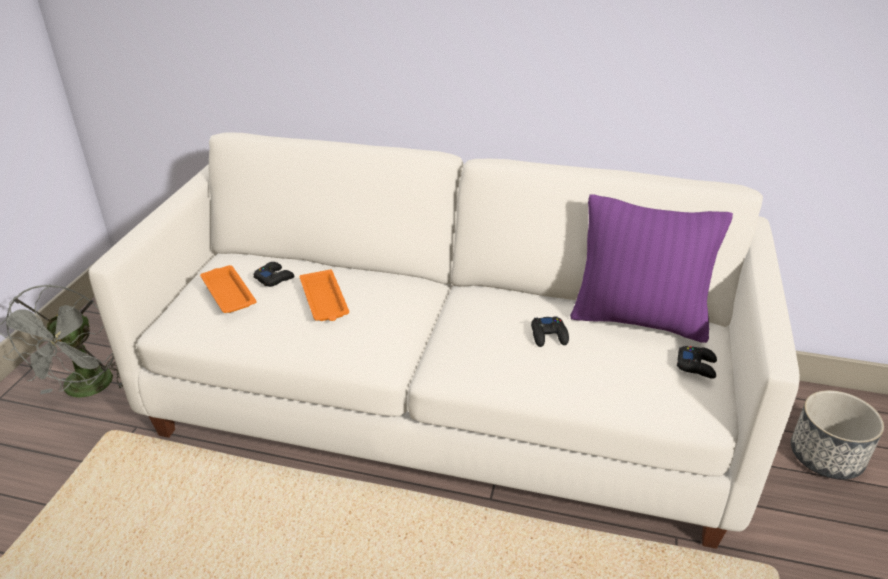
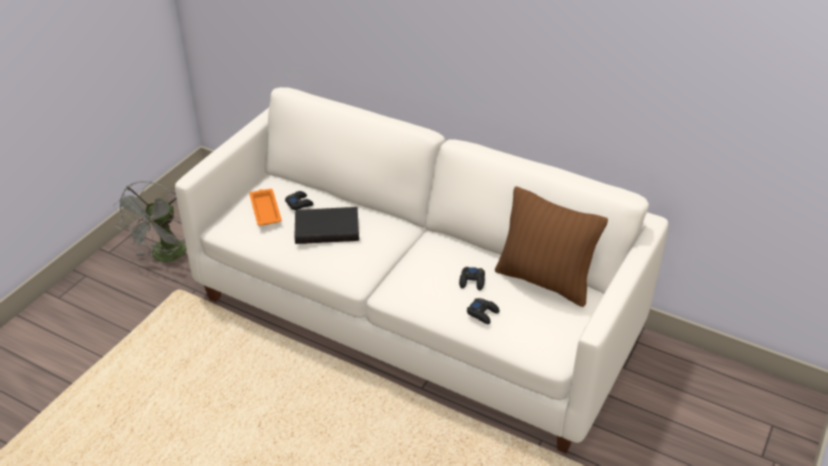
camera: 15 degrees right, 5 degrees up
orange tray [300,269,349,321] -> black book [294,207,359,244]
purple pillow [570,194,733,343] -> brown pillow [495,186,608,307]
black game controller [677,346,717,379] -> black game controller moved to [467,298,499,324]
planter [791,390,884,480] -> none

